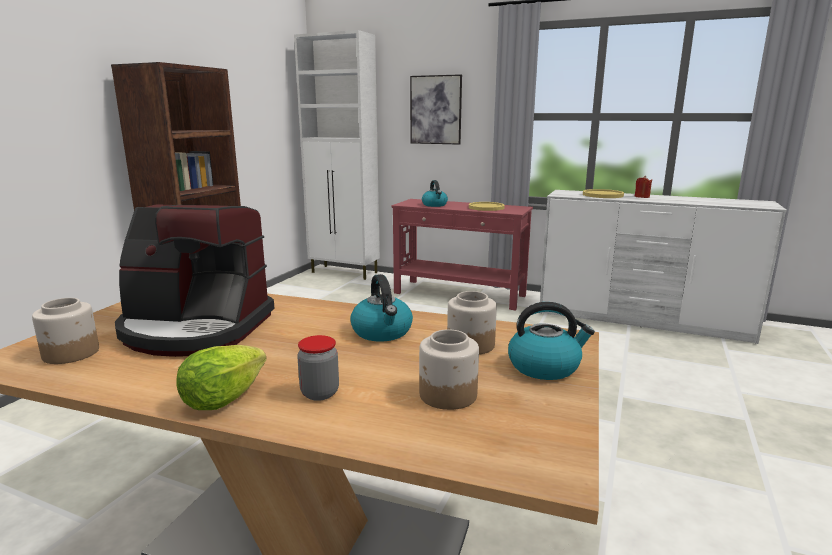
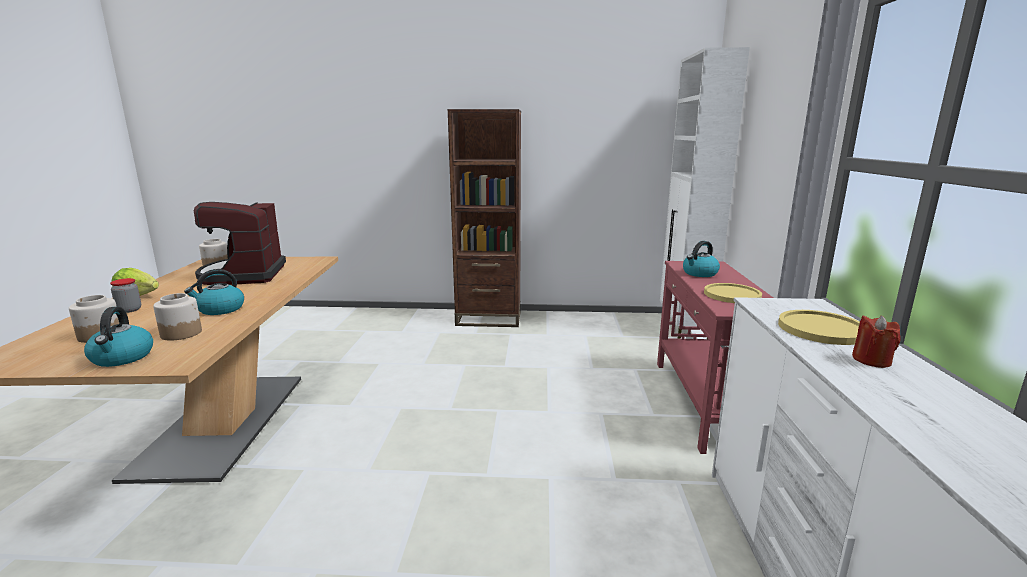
camera: 70 degrees right, 0 degrees up
picture [410,74,462,145] -> none

